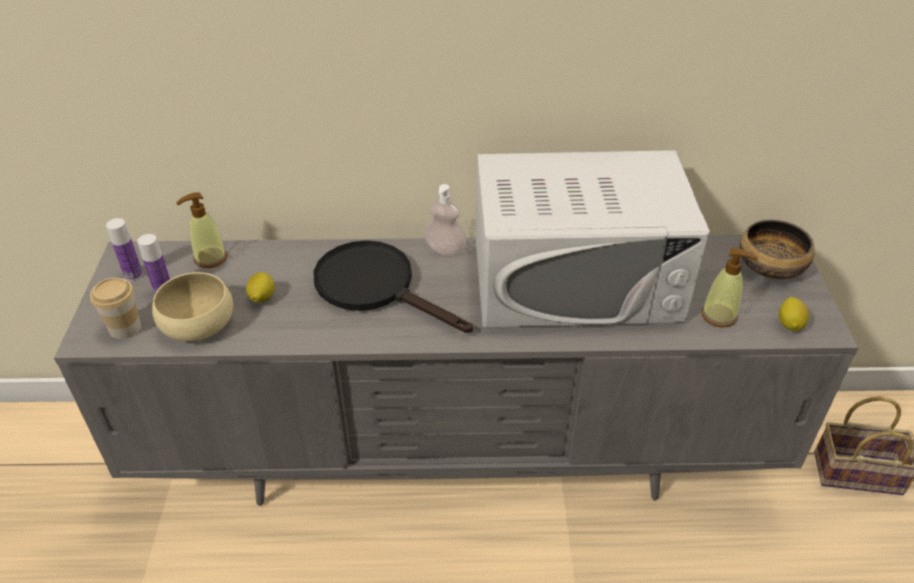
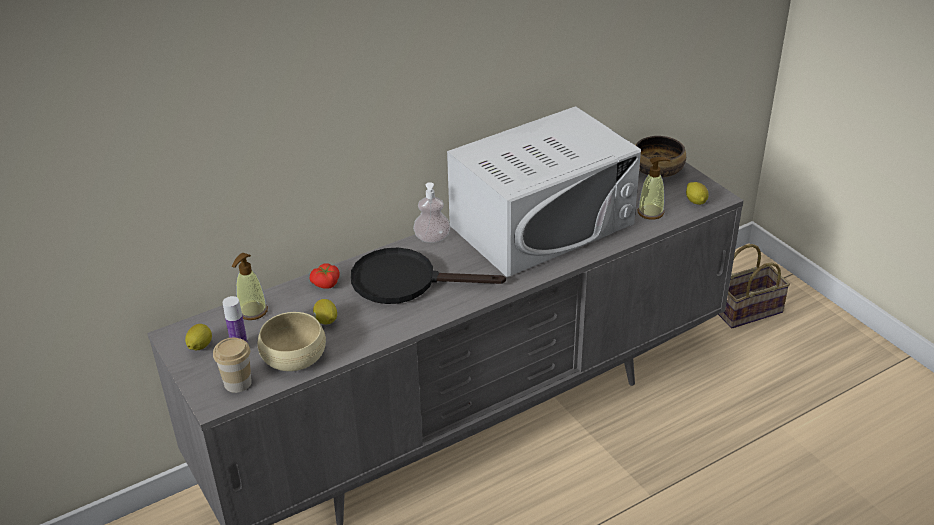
camera: 30 degrees left, 5 degrees down
bottle [106,218,143,281] -> lemon [185,324,212,350]
none -> tomato [310,263,340,289]

